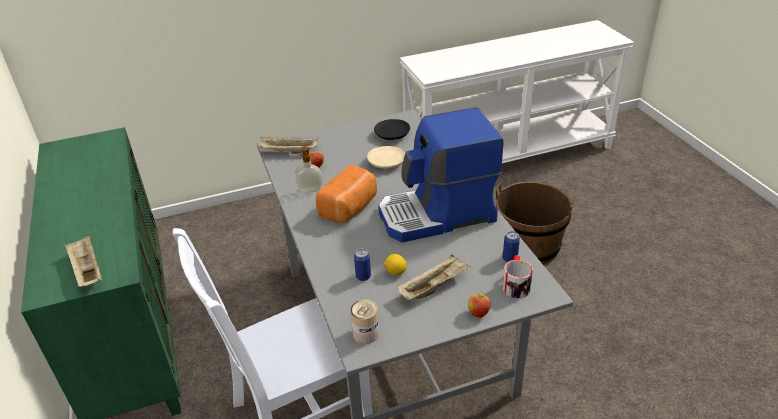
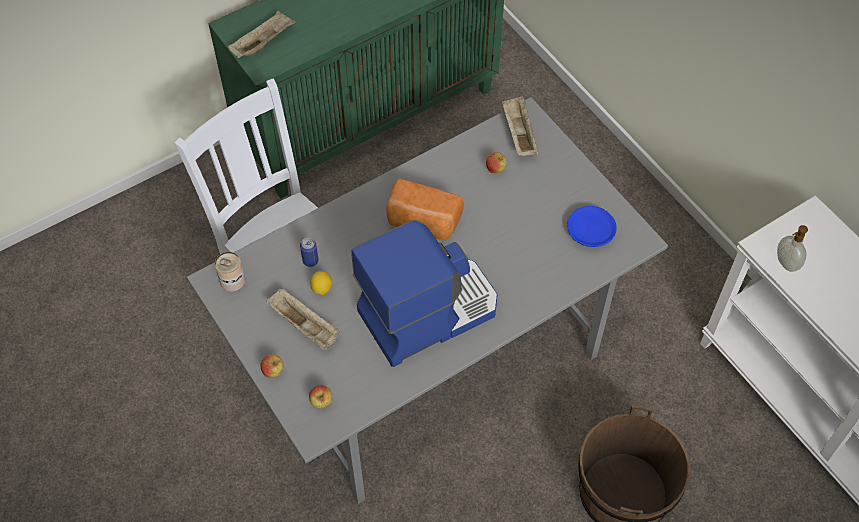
camera: 75 degrees right, 20 degrees up
soap dispenser [295,147,323,193] -> soap dispenser moved to [777,225,808,272]
beige plate [367,146,405,169] -> none
black plate [374,119,410,140] -> blue plate [567,206,617,247]
coffee machine [378,107,504,242] -> coffee machine turned 90 degrees clockwise [351,220,497,367]
can [503,231,520,263] -> none
mug [503,256,533,299] -> apple [309,385,332,409]

